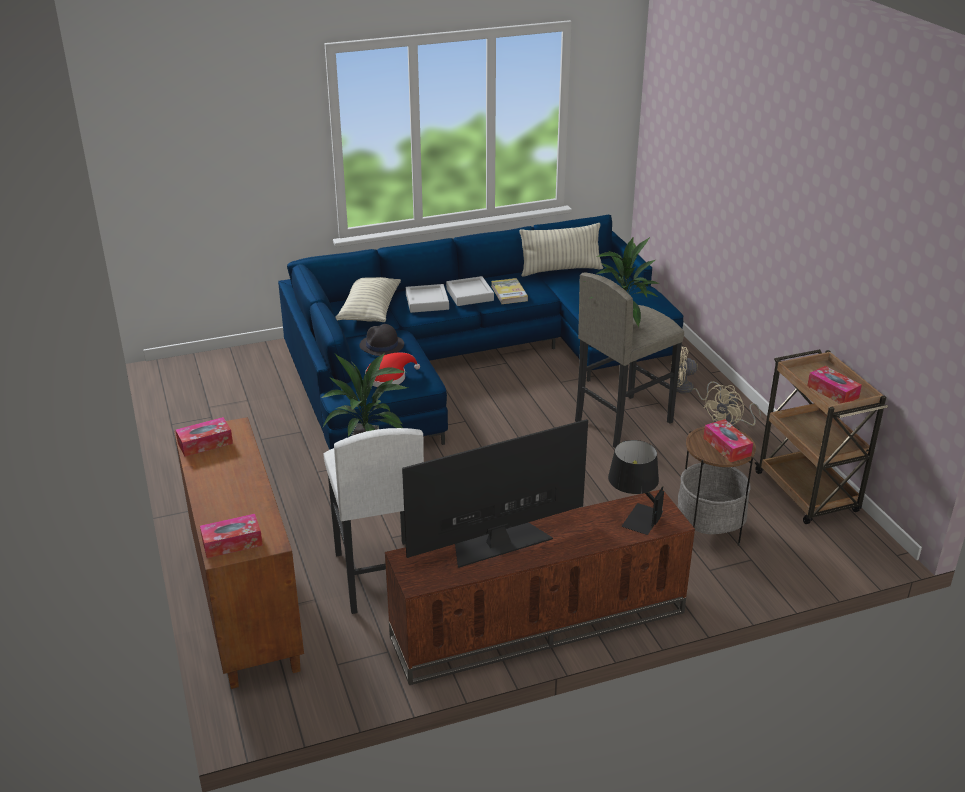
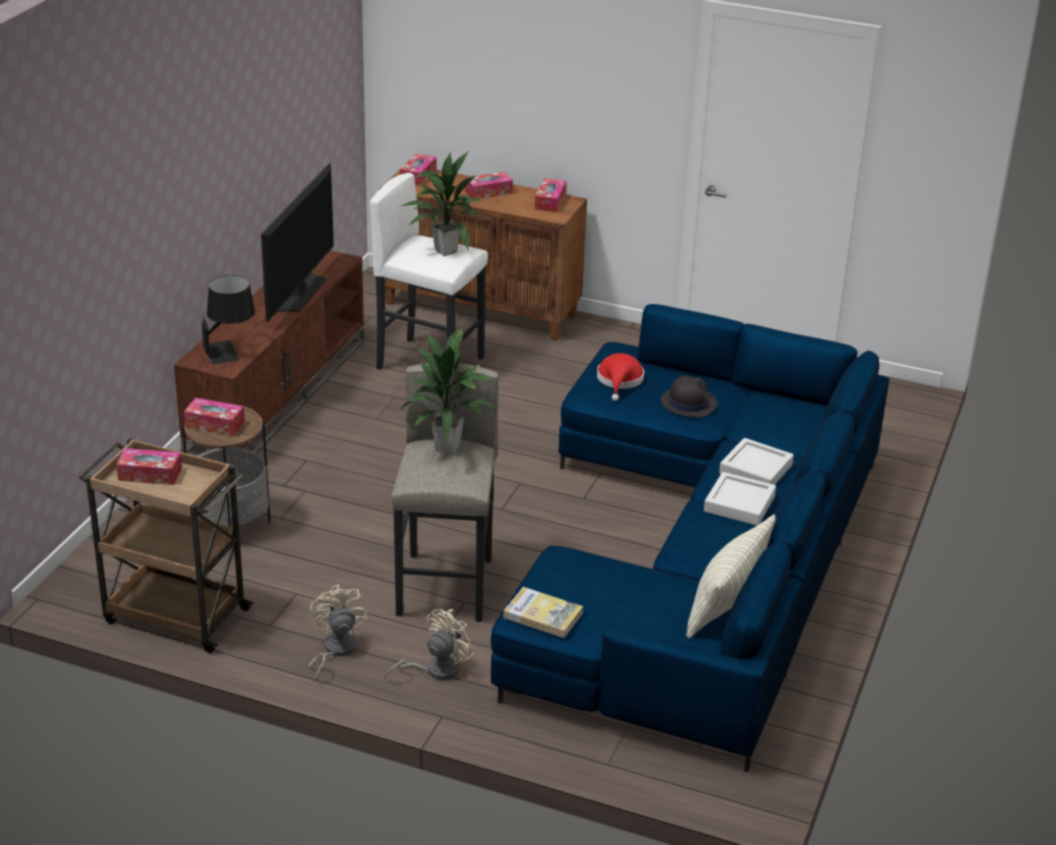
camera: 130 degrees right, 0 degrees up
pillow [335,277,401,322] -> none
book [491,278,528,304] -> book moved to [503,587,583,638]
none -> tissue box [464,172,513,199]

